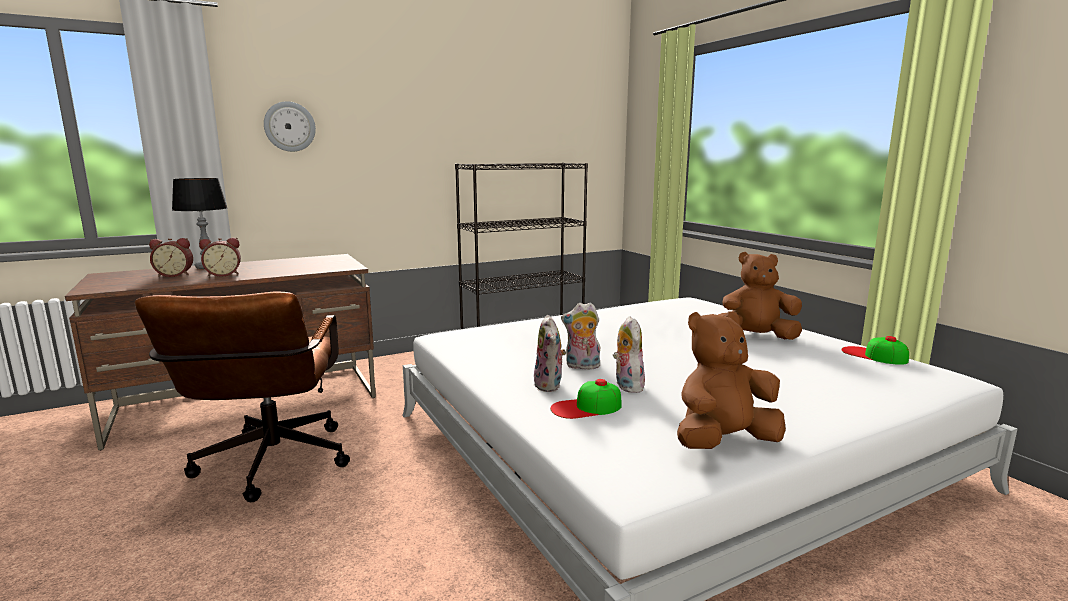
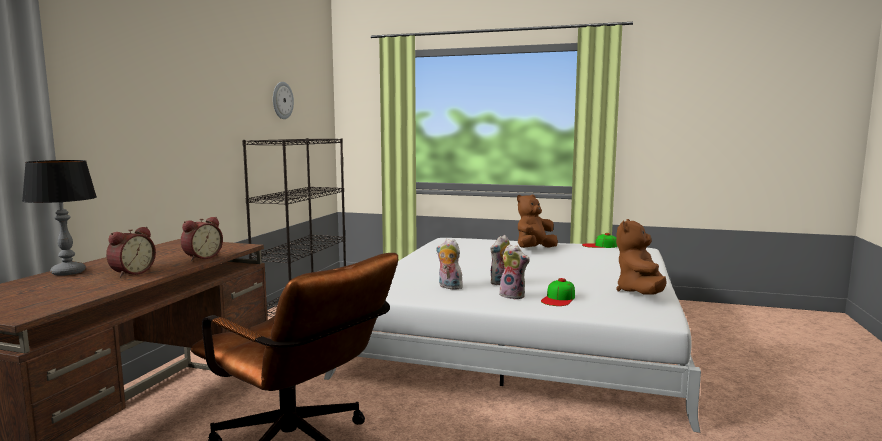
camera: 45 degrees left, 5 degrees down
alarm clock [149,238,193,277] -> alarm clock moved to [180,217,223,261]
wall clock [264,101,316,152] -> wall clock moved to [273,82,294,119]
plush toy [613,316,645,393] -> plush toy moved to [436,239,466,290]

